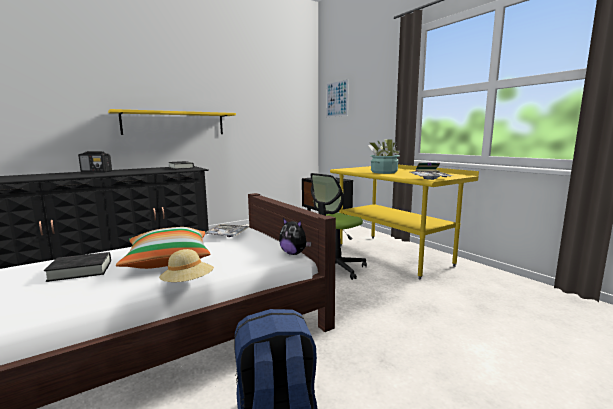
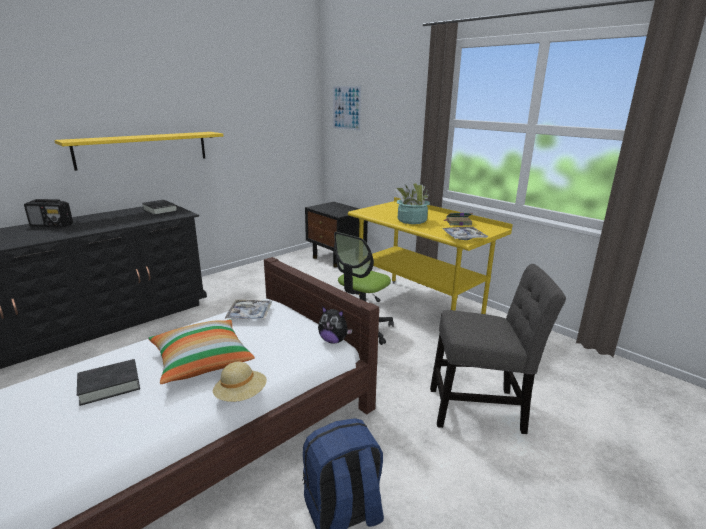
camera: 10 degrees left, 10 degrees up
none -> grey chair [430,264,566,434]

